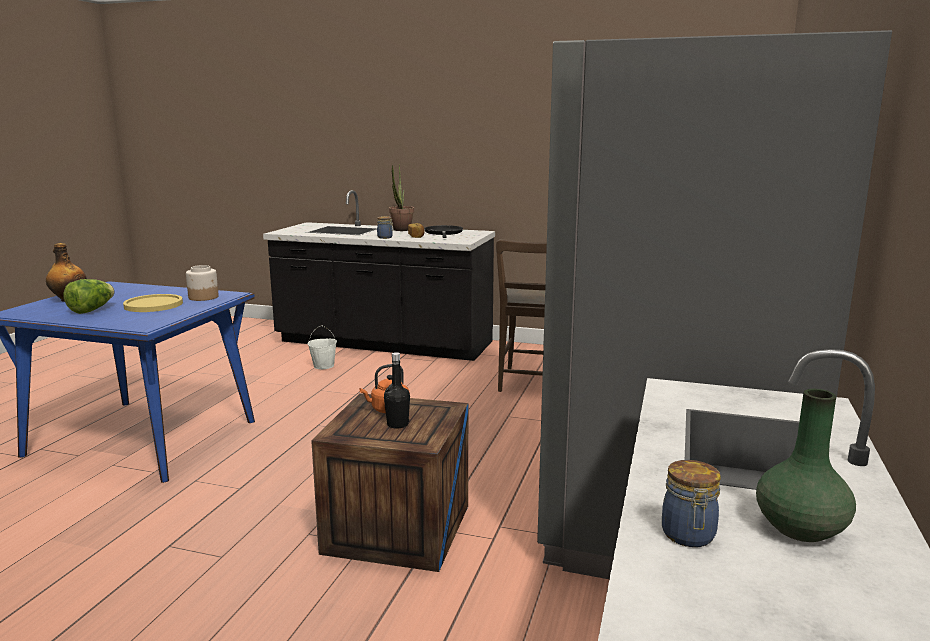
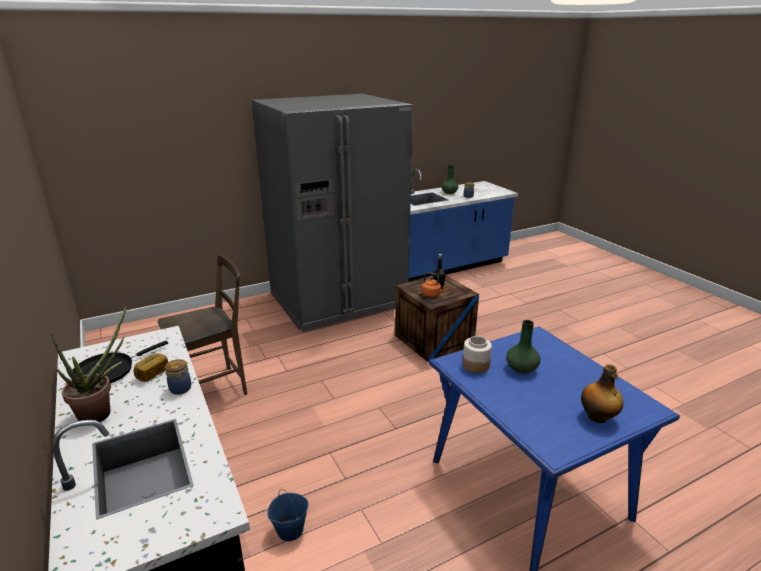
camera: 135 degrees left, 10 degrees up
lettuce [63,279,114,314] -> none
yellow plate [123,294,183,312] -> green vase [506,320,541,374]
white bucket [308,325,337,369] -> blue bucket [267,489,309,541]

